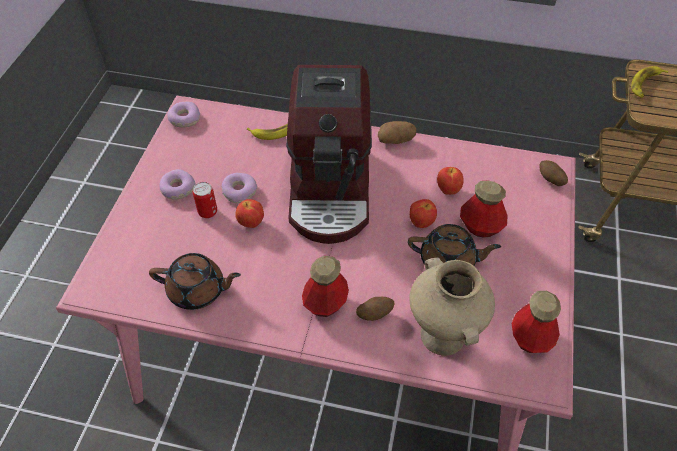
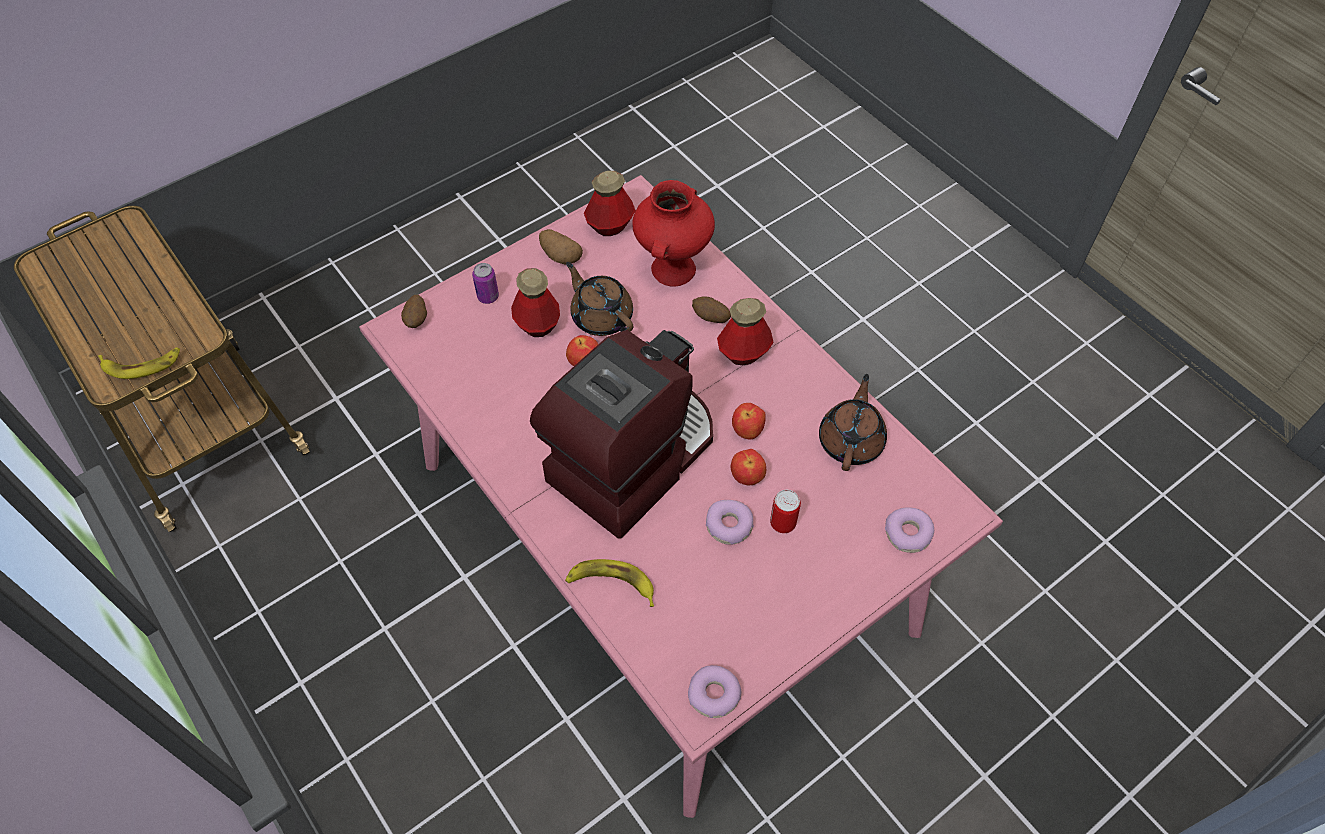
camera: 140 degrees left, 5 degrees up
brown teapot [149,253,241,310] -> brown teapot turned 60 degrees clockwise [819,374,887,471]
donut [159,169,195,200] -> donut moved to [885,507,934,553]
potato [378,121,416,144] -> potato moved to [539,229,583,264]
beige vase [409,258,495,356] -> red vase [632,180,715,287]
apple [437,167,464,195] -> apple moved to [732,403,766,440]
none -> can [472,263,499,304]

